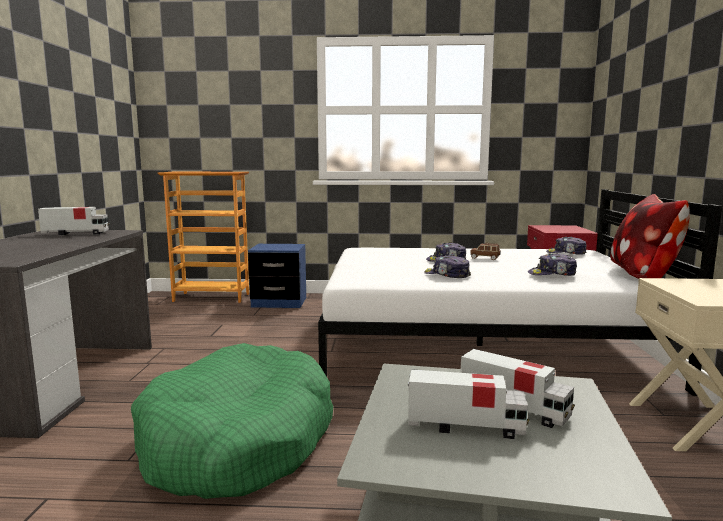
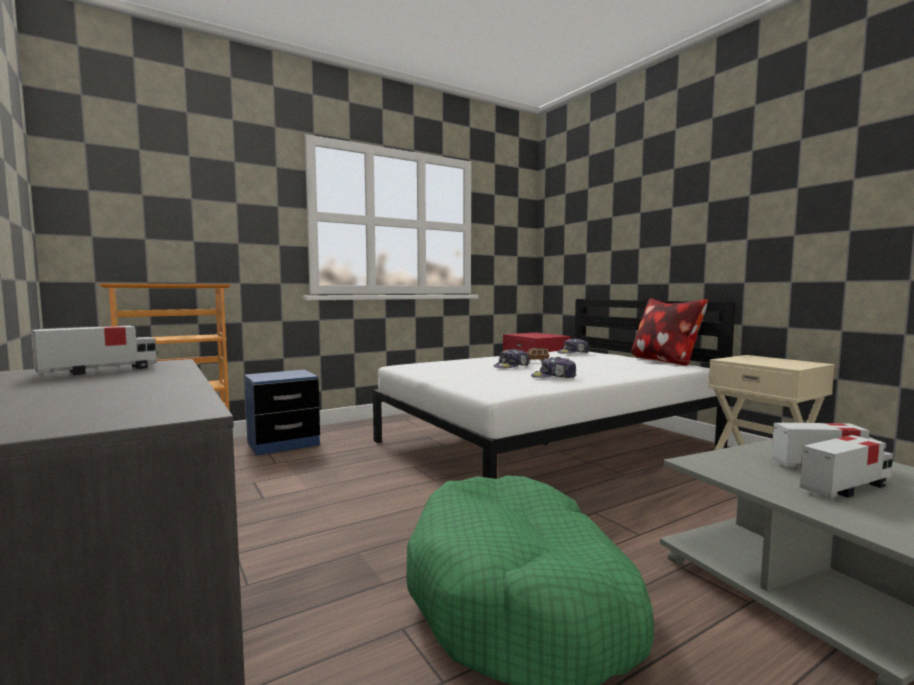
camera: 35 degrees left, 5 degrees down
cap [528,253,577,276] -> none

